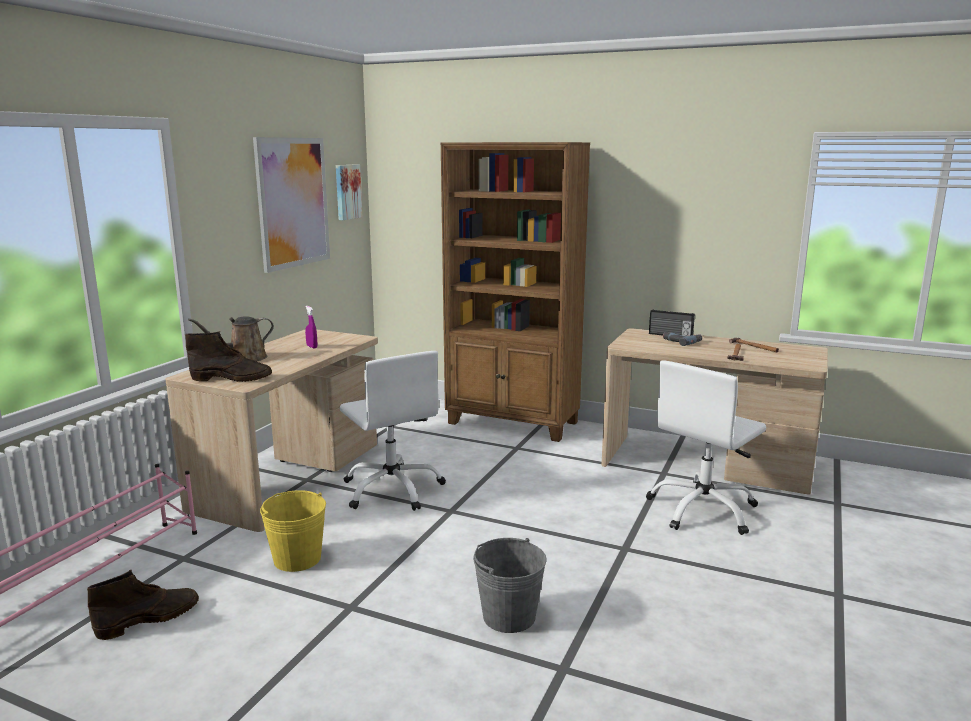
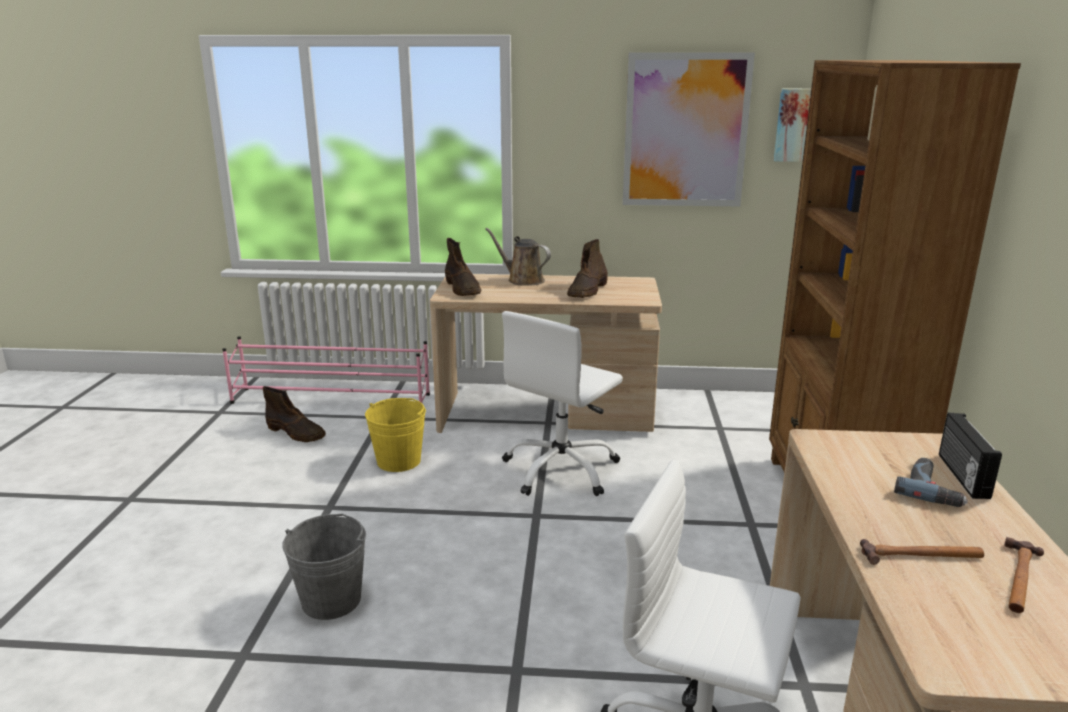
camera: 70 degrees right, 5 degrees up
purple spray bottle [305,306,317,348] -> brown boot [567,239,608,298]

